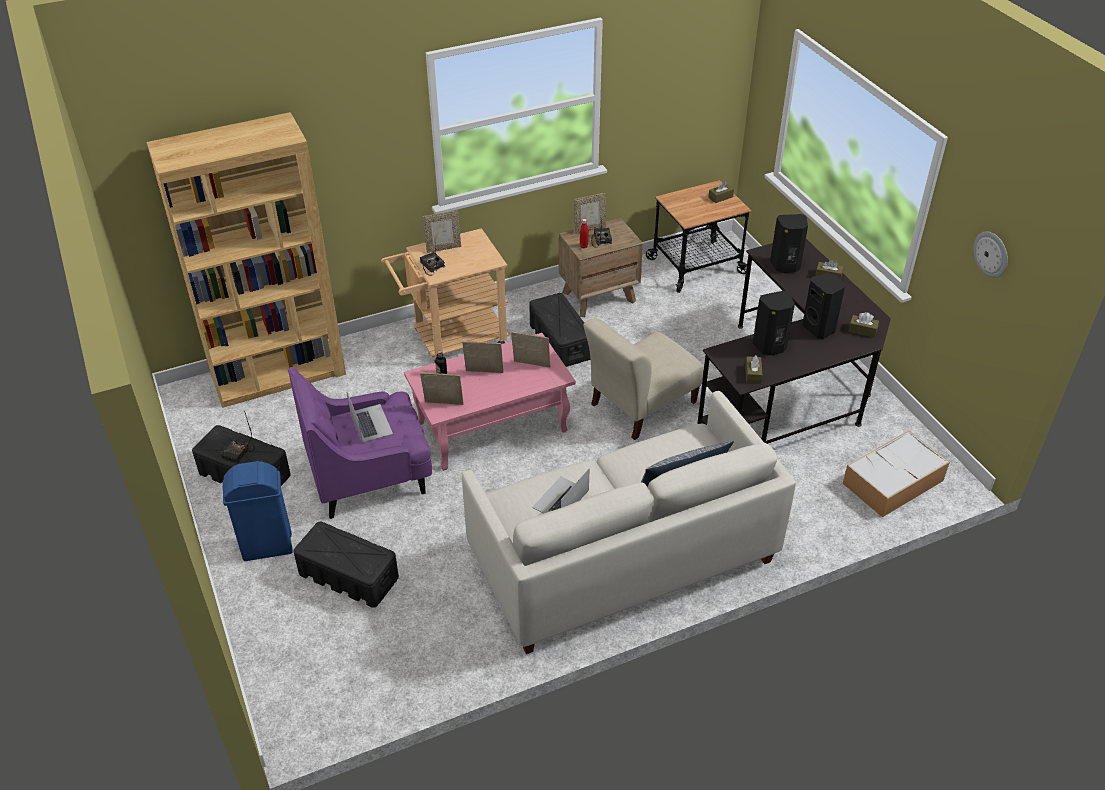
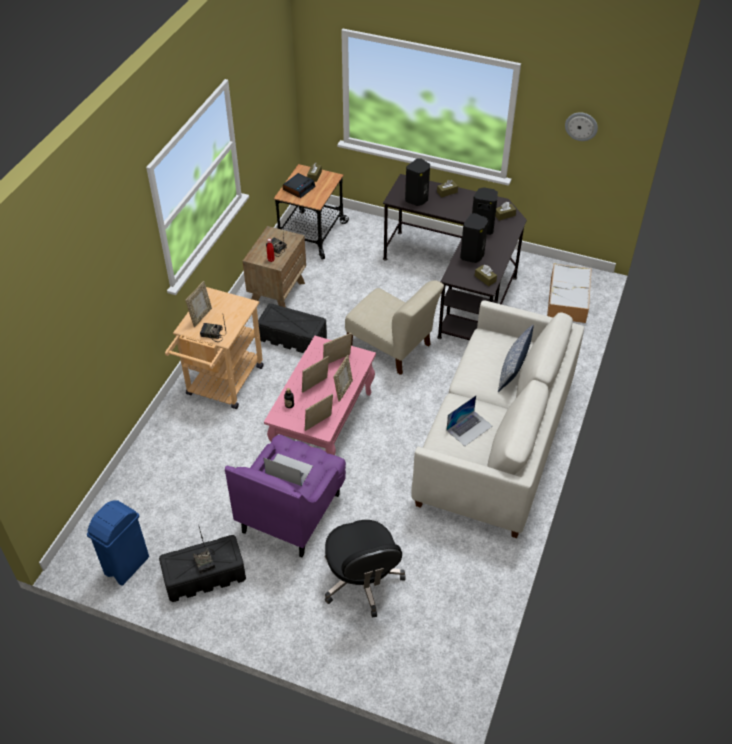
camera: 45 degrees left, 5 degrees up
brown bookcase [147,112,346,408] -> none
blue trash can [223,461,293,561] -> blue trash can moved to [87,501,149,586]
black storage box [293,521,399,608] -> black office chair [325,520,406,617]
laptop [532,468,590,514] -> laptop turned 120 degrees counterclockwise [446,396,492,446]
picture frame [574,193,606,234] -> picture frame moved to [333,355,353,402]
beige chair [583,318,704,440] -> beige chair turned 60 degrees counterclockwise [345,280,444,375]
none -> alarm clock [283,173,315,198]

